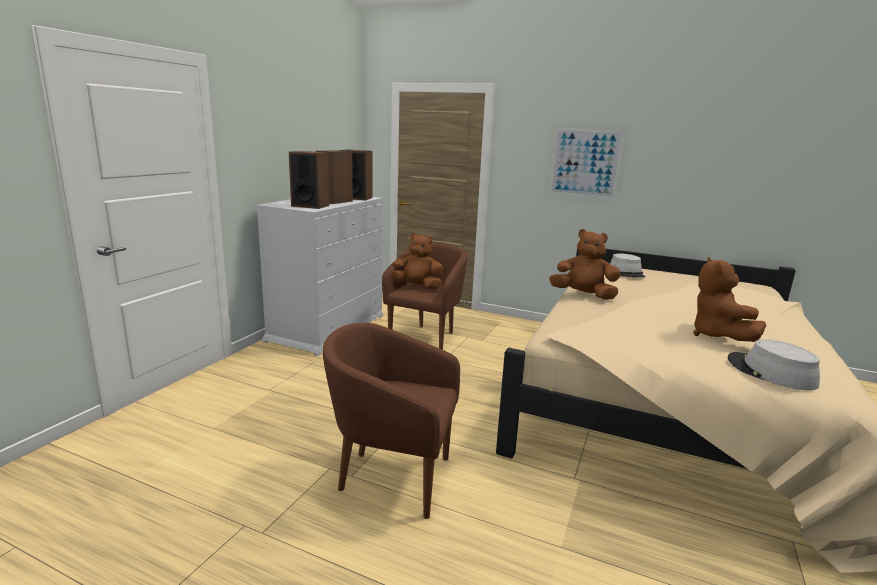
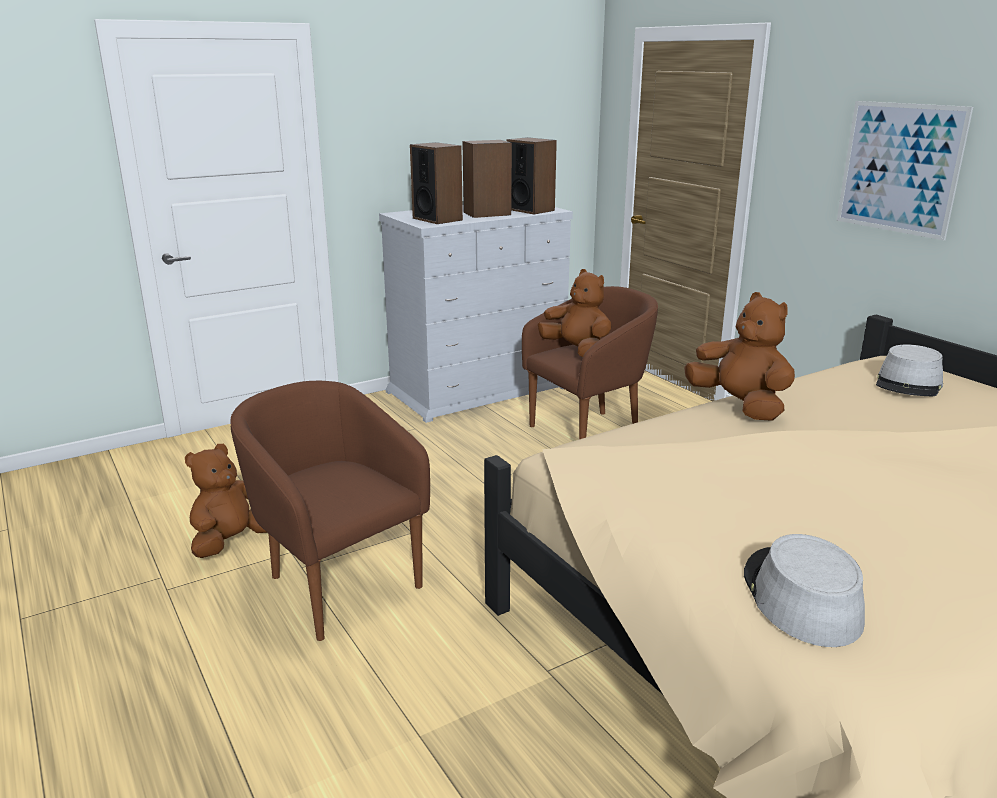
camera: 35 degrees right, 5 degrees up
brown plush toy [693,257,766,342] -> brown plush toy moved to [185,444,267,558]

